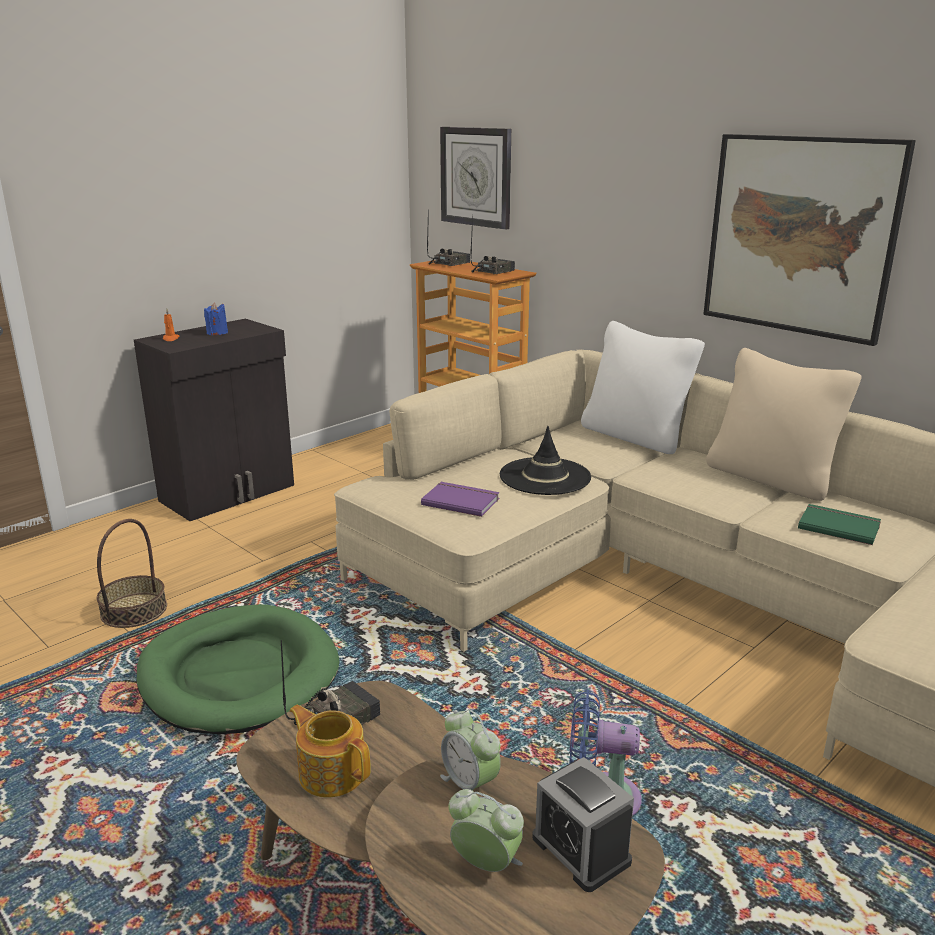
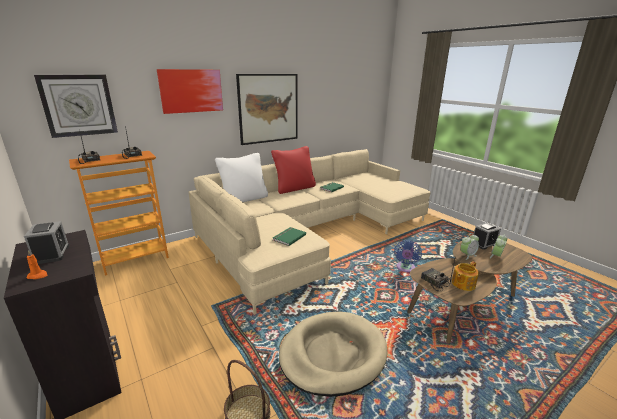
camera: 80 degrees left, 0 degrees up
green dog bed [137,604,339,735] -> beige dog bed [279,312,388,397]
blue candle [204,302,228,335] -> alarm clock [24,221,69,264]
purple book [421,482,500,517] -> green book [273,227,306,246]
black hat [500,426,591,495] -> none
beige pillow [706,348,862,501] -> red pillow [271,146,316,194]
none -> picture [157,69,223,114]

